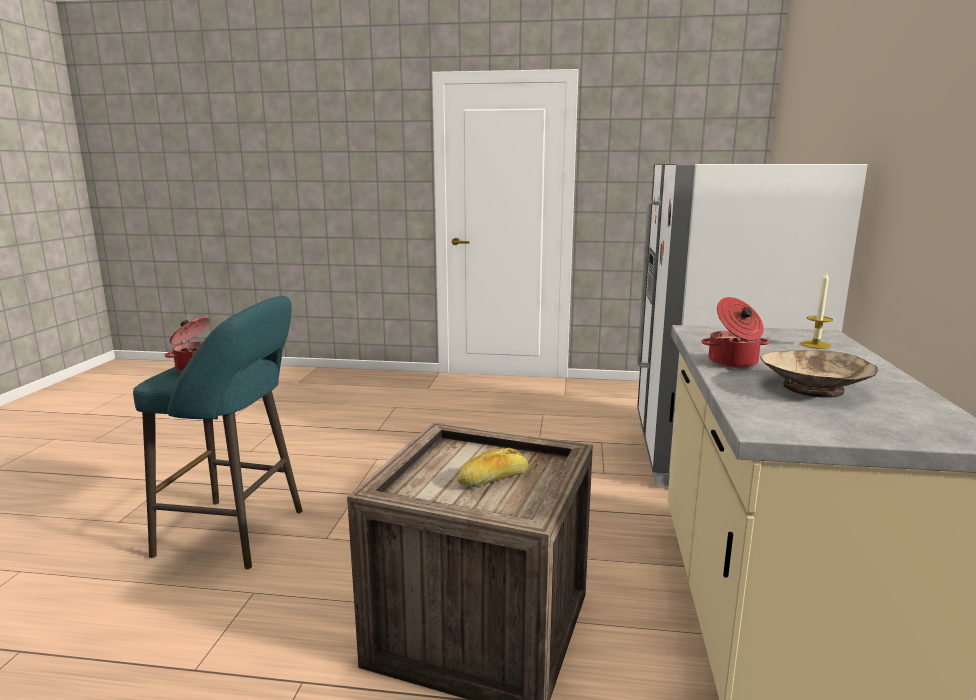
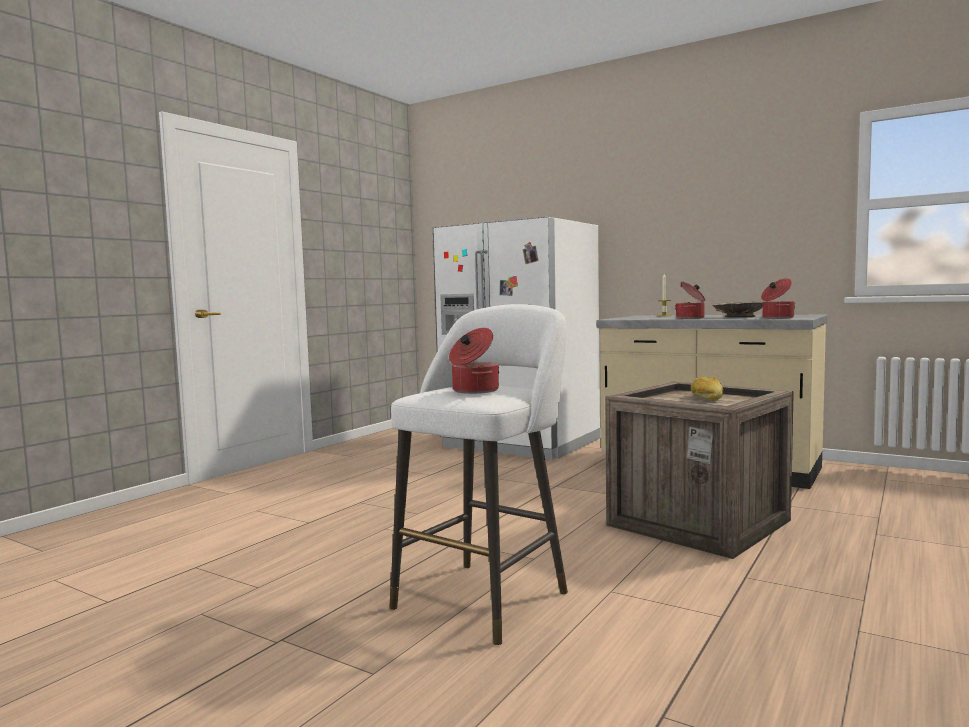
camera: 65 degrees left, 10 degrees down
turquoise stool [133,296,303,569] -> white stool [389,304,568,645]
none -> cooking pot [761,278,795,319]

